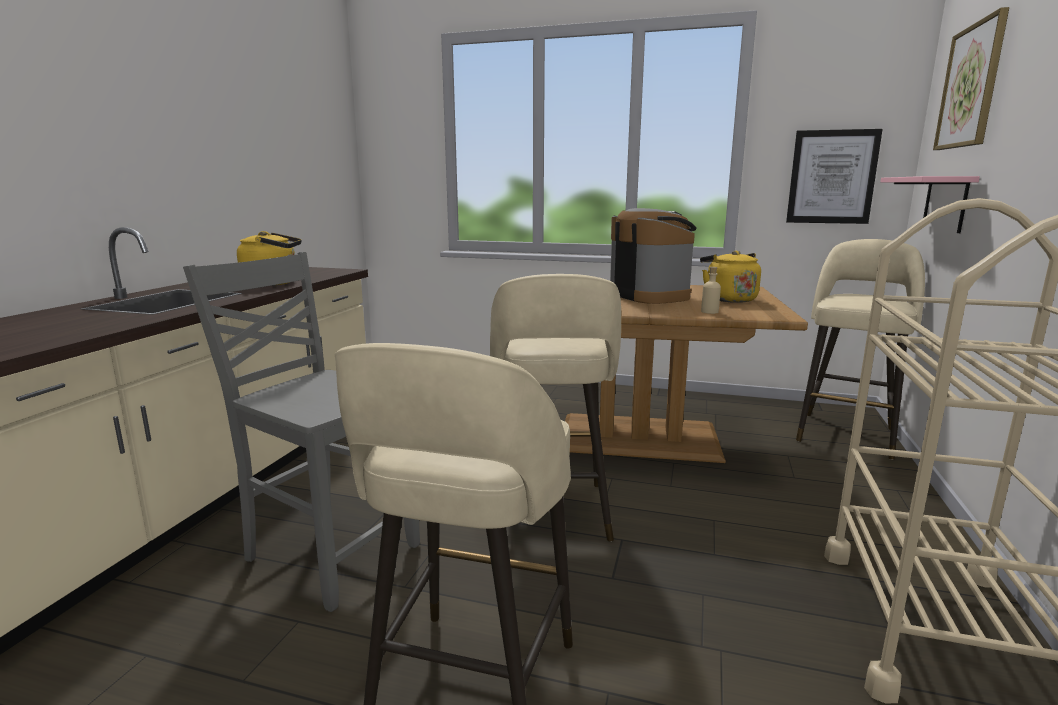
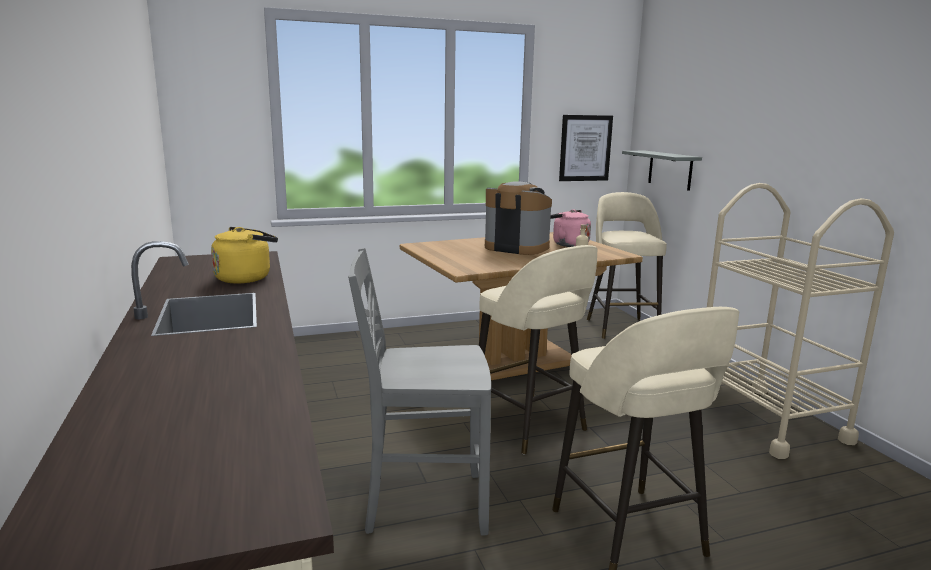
camera: 35 degrees left, 0 degrees up
yellow kettle [700,251,761,303] -> pink kettle [551,209,591,247]
pink shelf [880,176,980,233] -> grey shelf [622,151,702,191]
picture [933,7,1009,150] -> none

